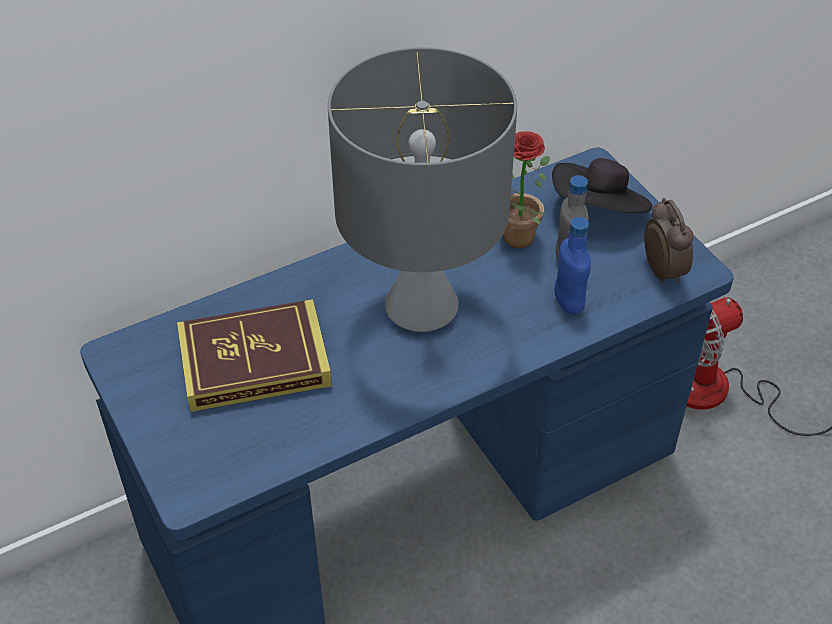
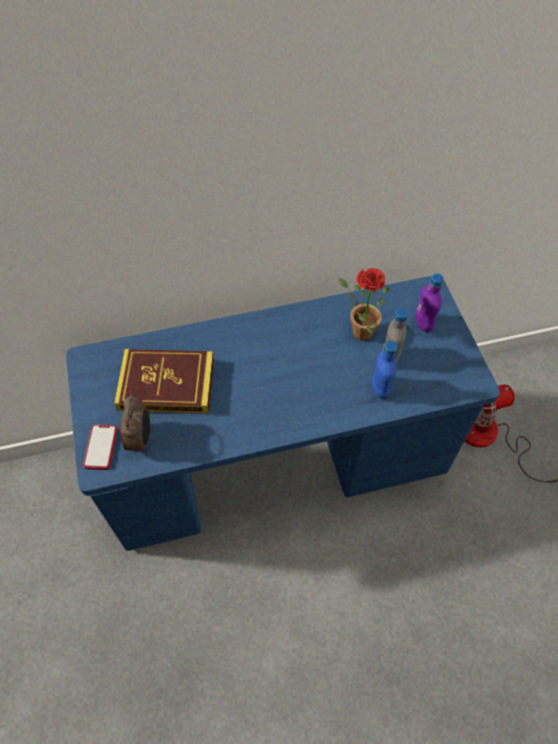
camera: 15 degrees right, 10 degrees up
grey table lamp [328,47,517,332] -> none
black hat [552,158,652,213] -> purple bottle [415,273,444,332]
alarm clock [644,198,693,285] -> alarm clock moved to [120,394,150,452]
none -> phone [83,425,118,470]

